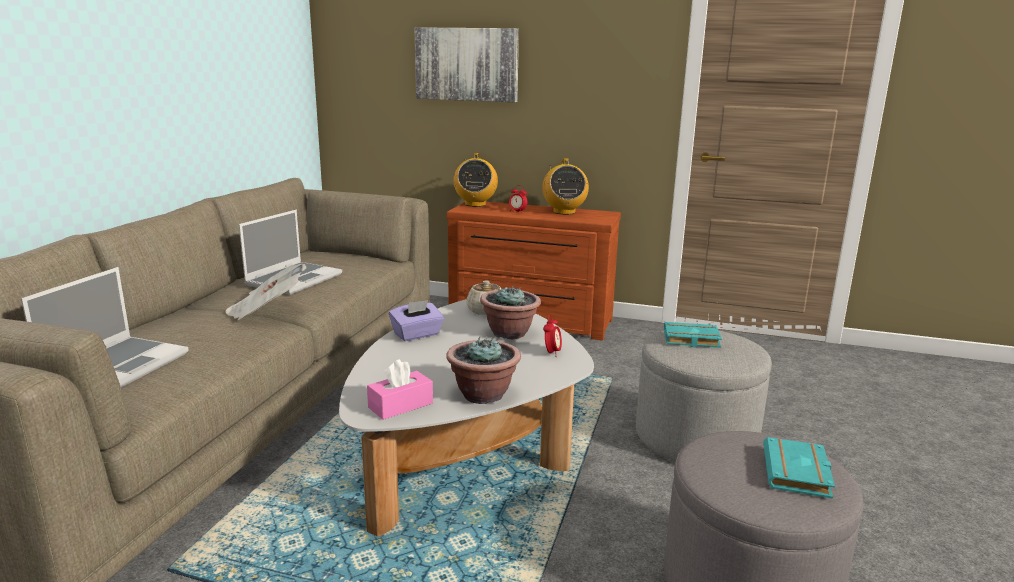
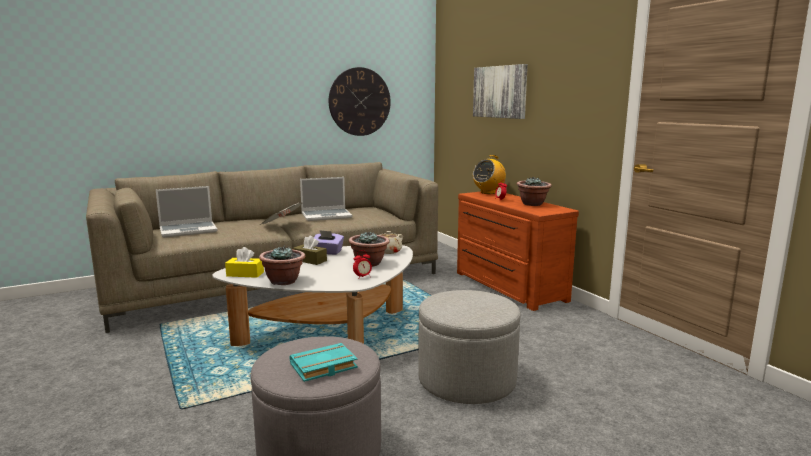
camera: 45 degrees right, 5 degrees down
pink tissue box [367,359,433,420] -> yellow tissue box [225,247,264,278]
radio [542,158,589,215] -> potted plant [517,177,552,206]
turquoise book [664,322,722,348] -> none
none -> brown tissue box [293,235,327,265]
none -> wall clock [329,67,391,136]

